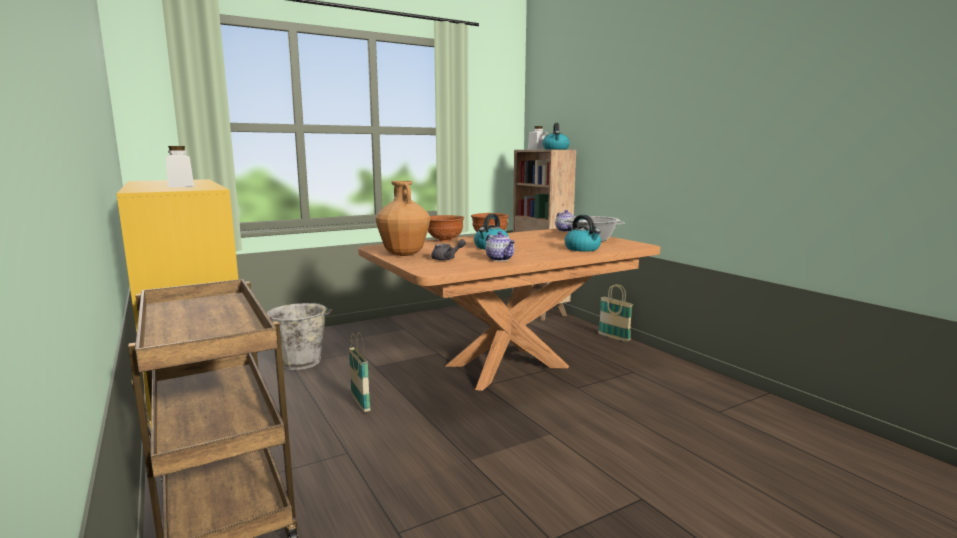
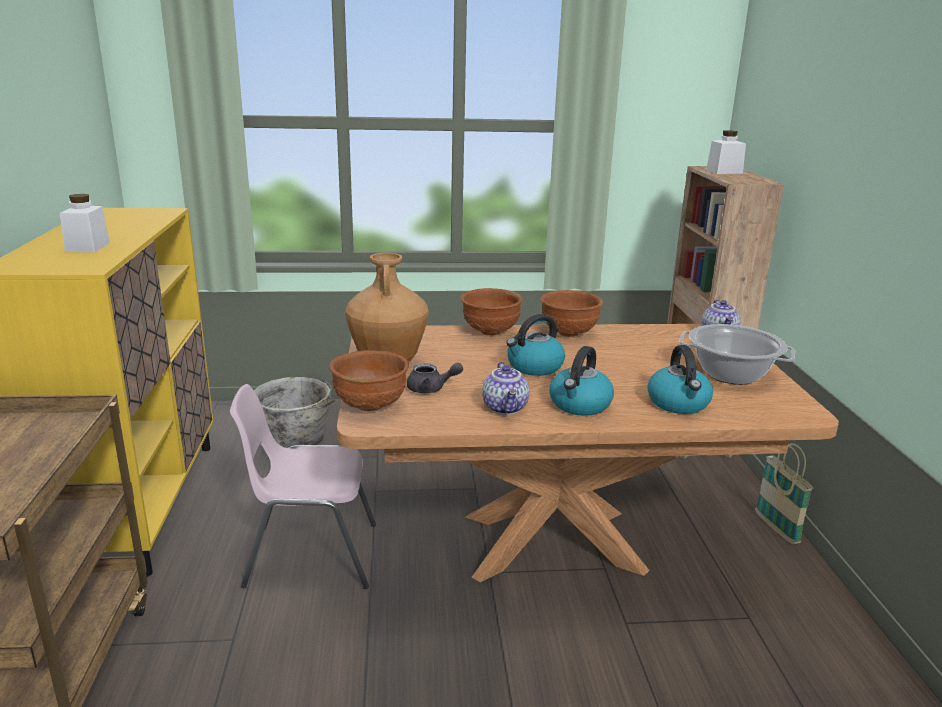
camera: 25 degrees right, 10 degrees up
basket [349,332,370,413] -> pink chair [230,384,376,589]
kettle [542,123,570,149] -> kettle moved to [549,346,614,416]
none -> brown bowl [329,350,409,411]

